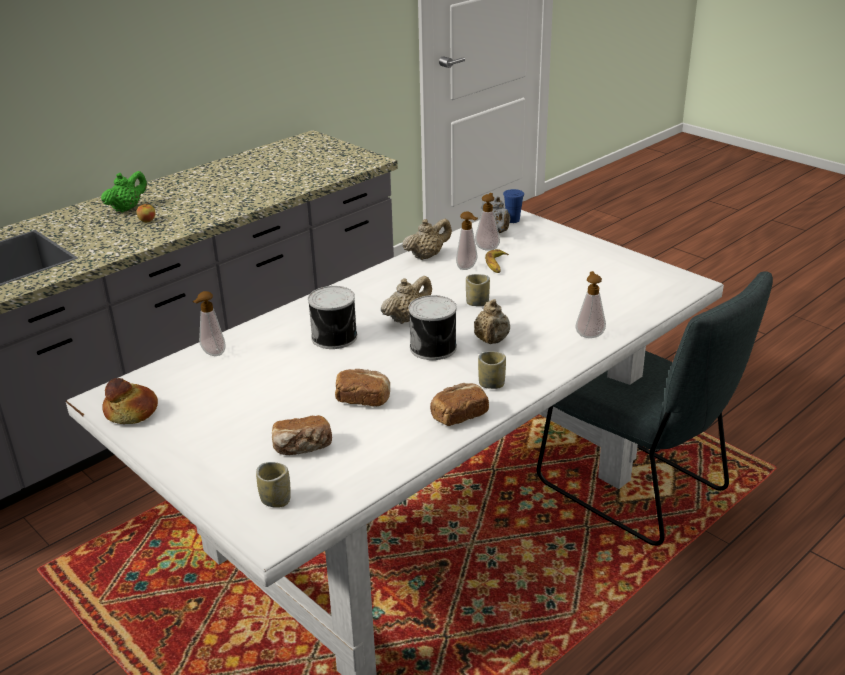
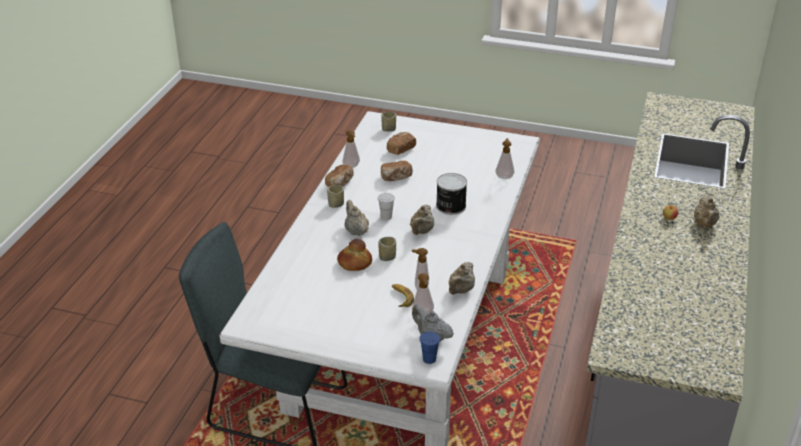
camera: 150 degrees right, 5 degrees up
green teapot [101,171,147,213] -> beige teapot [694,197,720,229]
bread [102,378,158,424] -> bread moved to [337,239,372,271]
can [409,295,457,360] -> white cup [378,193,395,220]
soap dispenser [575,271,606,338] -> soap dispenser moved to [343,130,360,168]

